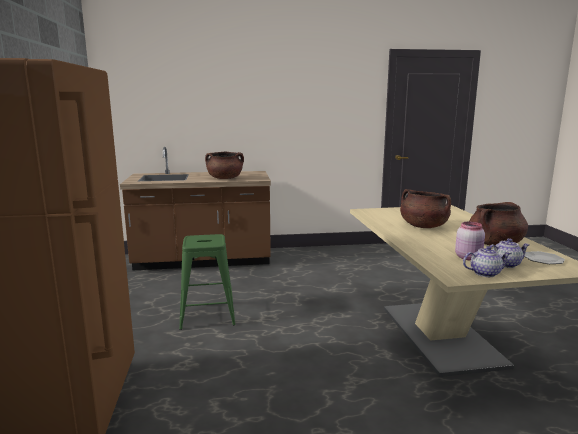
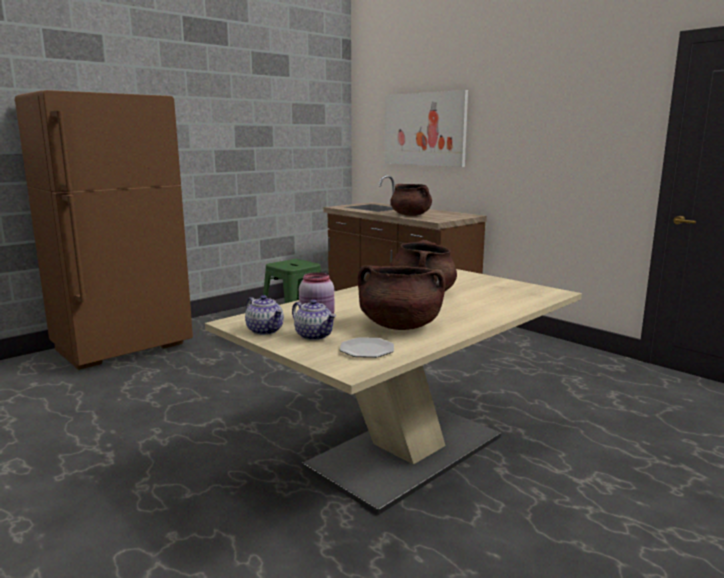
camera: 55 degrees right, 0 degrees up
none -> picture [385,90,468,167]

